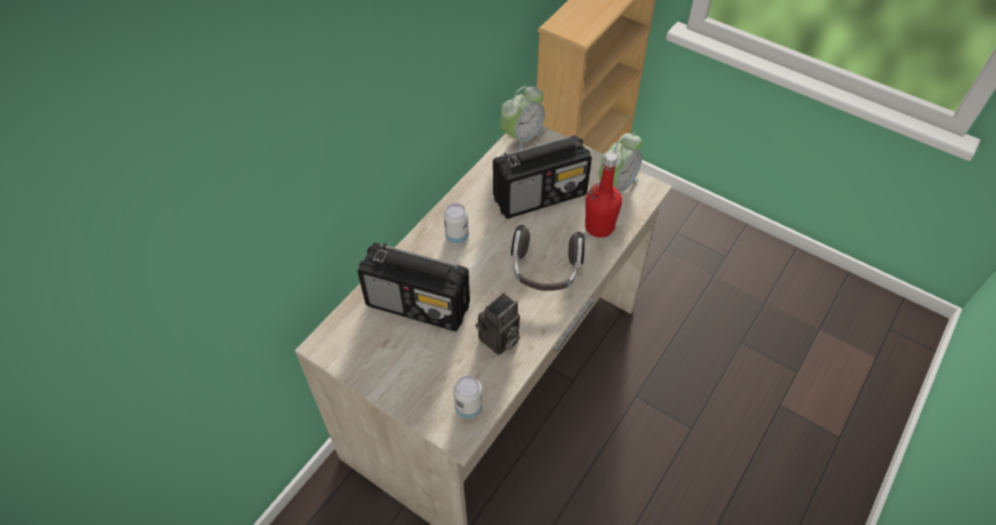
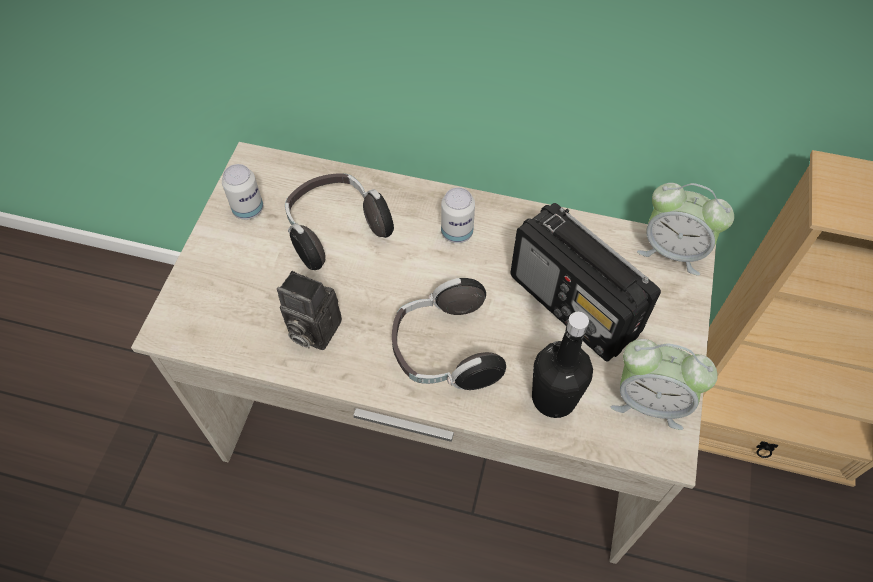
camera: 70 degrees right, 5 degrees up
radio [357,243,470,331] -> headphones [285,173,394,270]
can [453,376,482,419] -> can moved to [222,164,263,220]
red bottle [585,152,622,238] -> black bottle [532,312,593,418]

